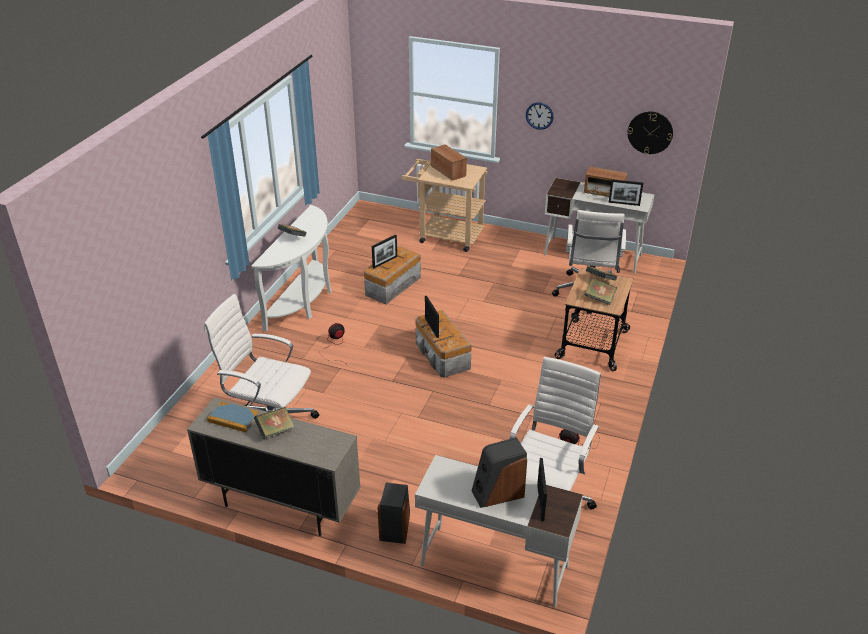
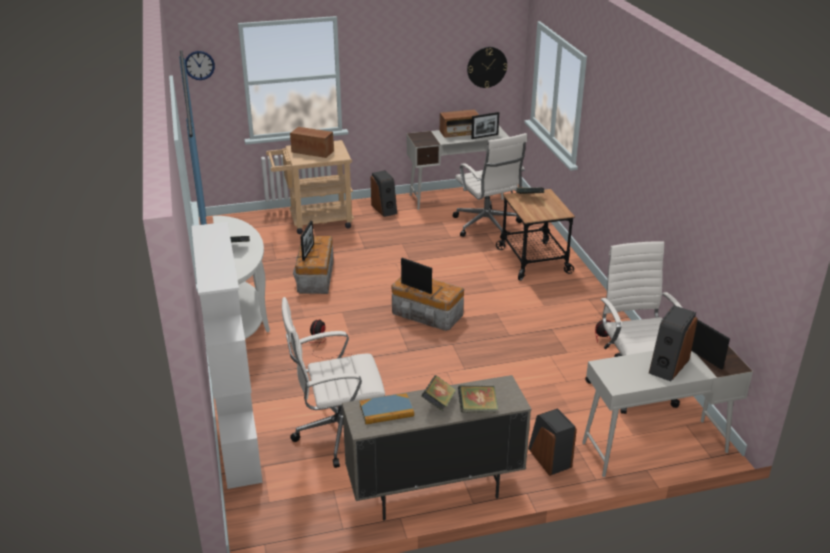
camera: 35 degrees left, 5 degrees down
wall clock [526,102,554,130] -> wall clock moved to [185,51,215,80]
book [585,278,617,305] -> book moved to [458,386,498,413]
none -> white bookcase [192,222,263,489]
none -> speaker [371,170,397,217]

